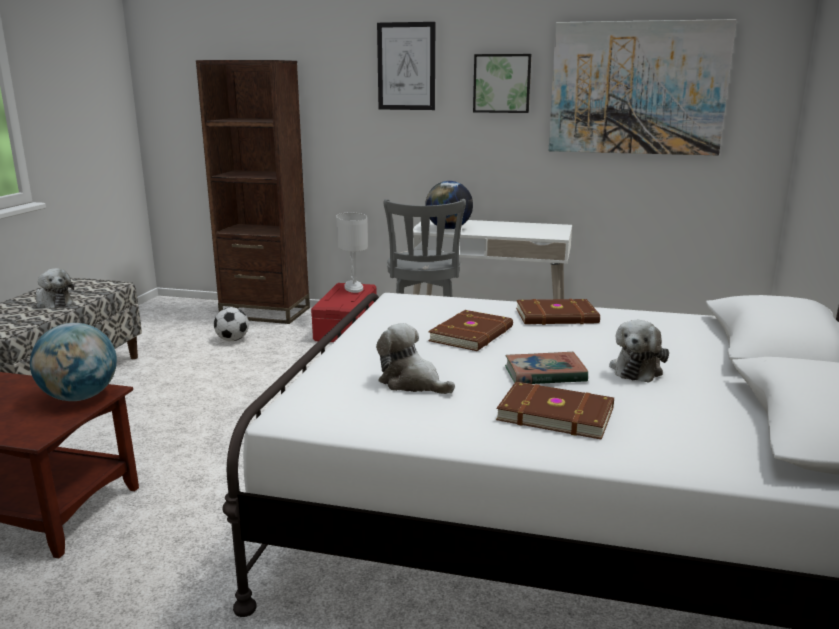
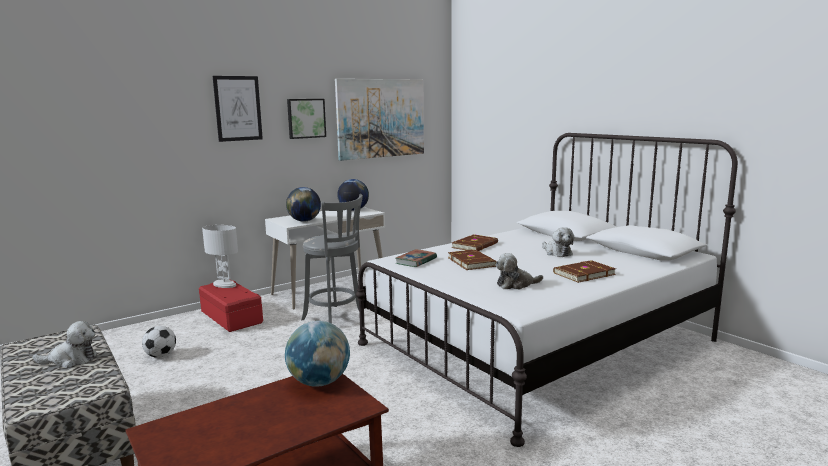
camera: 50 degrees left, 5 degrees down
brown bookcase [196,60,310,324] -> none
book [505,352,588,384] -> book moved to [396,249,437,267]
none -> globe [337,179,369,211]

